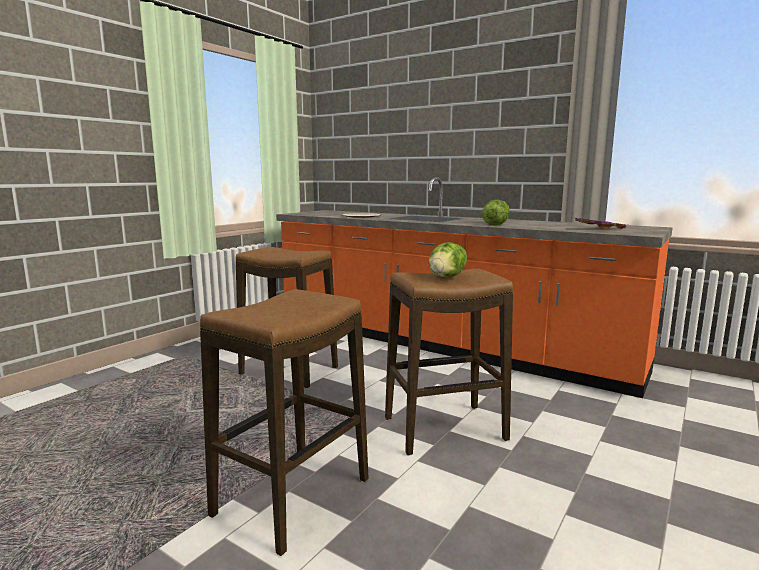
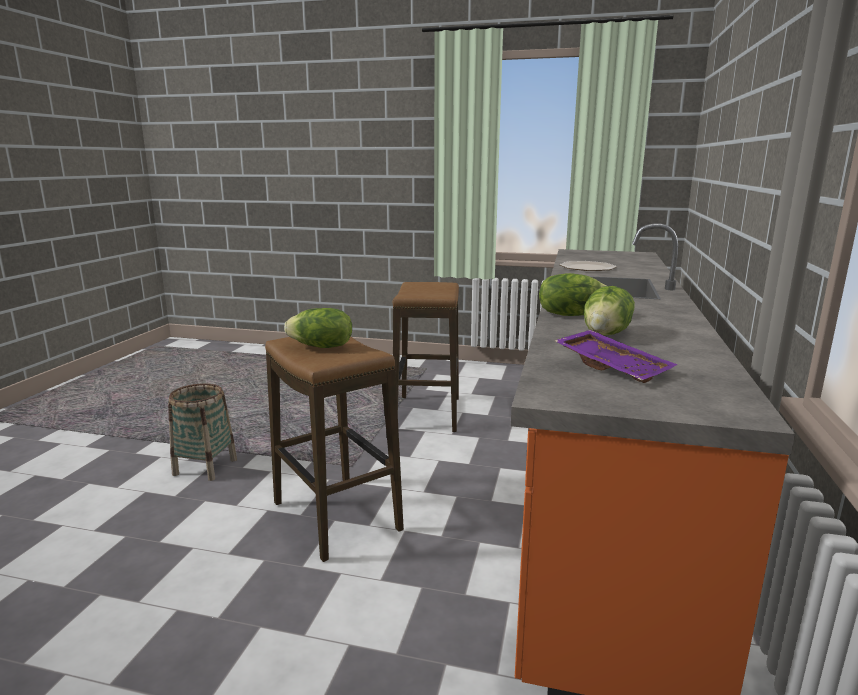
camera: 70 degrees right, 5 degrees up
stool [200,289,368,556] -> basket [168,383,237,481]
none -> lettuce [584,286,635,336]

